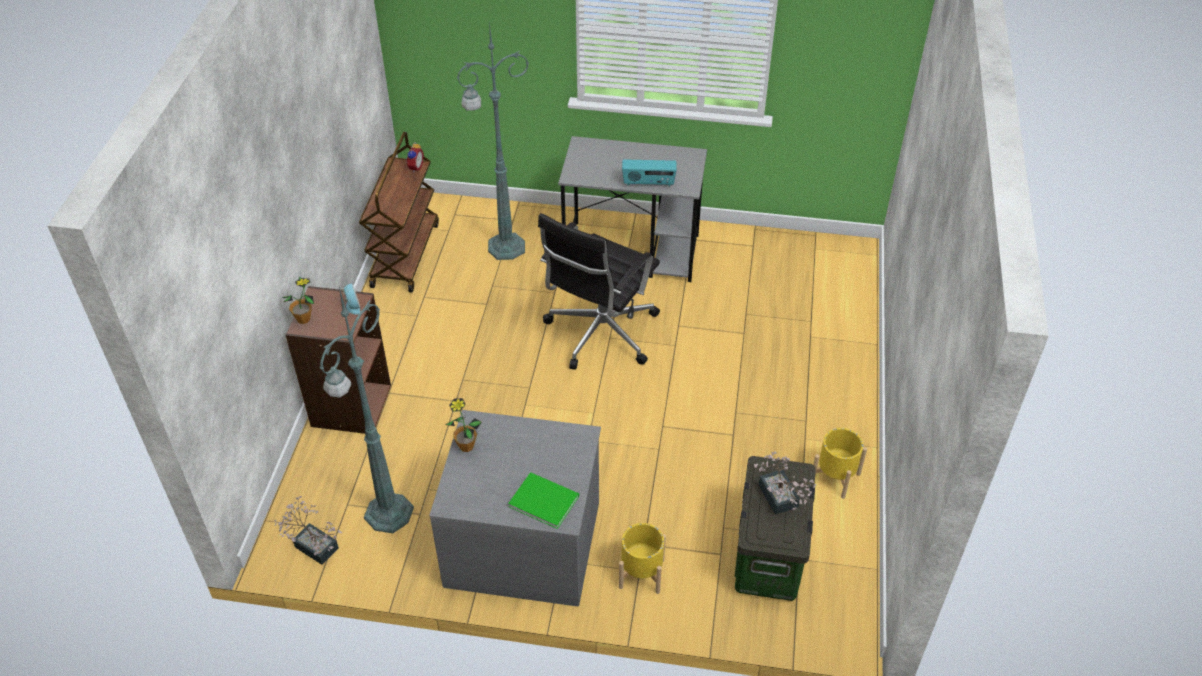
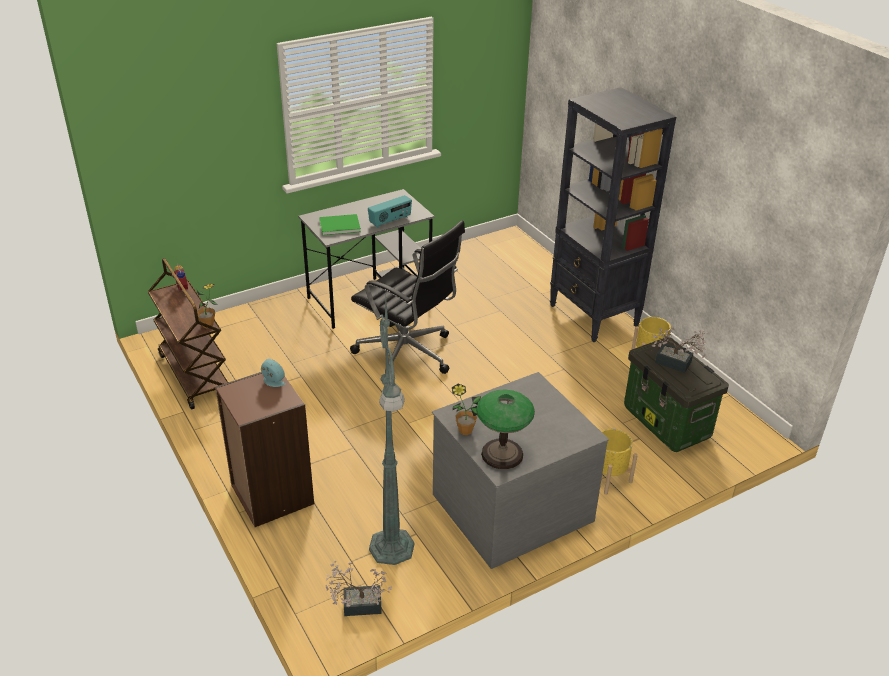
camera: 40 degrees left, 10 degrees down
potted plant [283,277,314,324] -> potted plant moved to [197,284,218,328]
green floor lamp [457,21,529,260] -> none
green book [508,472,579,529] -> green book moved to [319,214,361,235]
black office chair [538,213,660,370] -> black office chair turned 45 degrees counterclockwise [350,220,465,374]
none -> table lamp [476,390,535,469]
none -> black bookcase [550,87,676,342]

